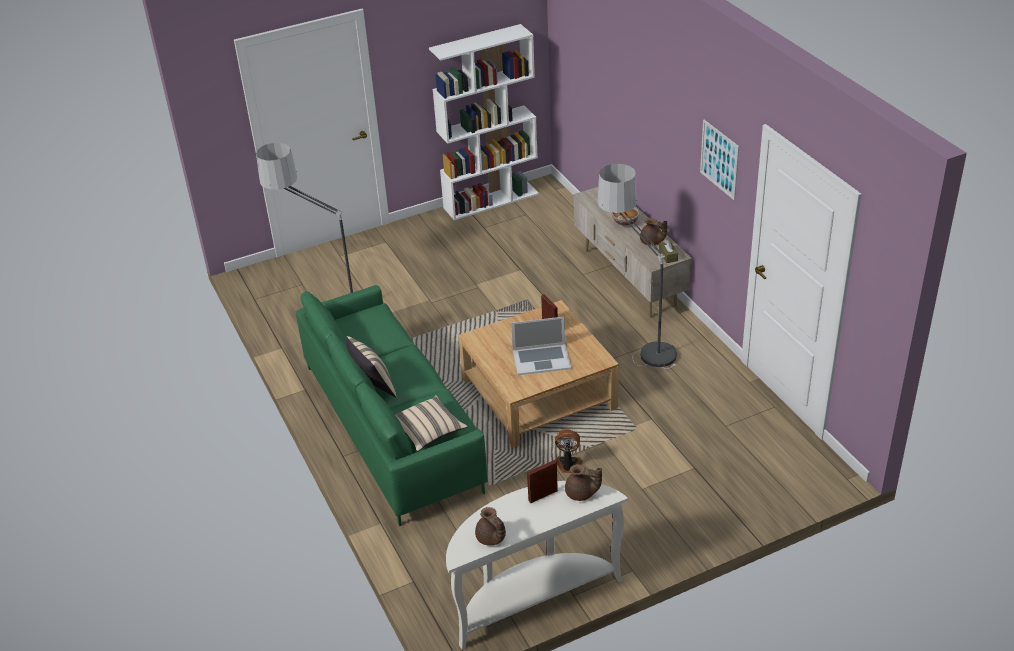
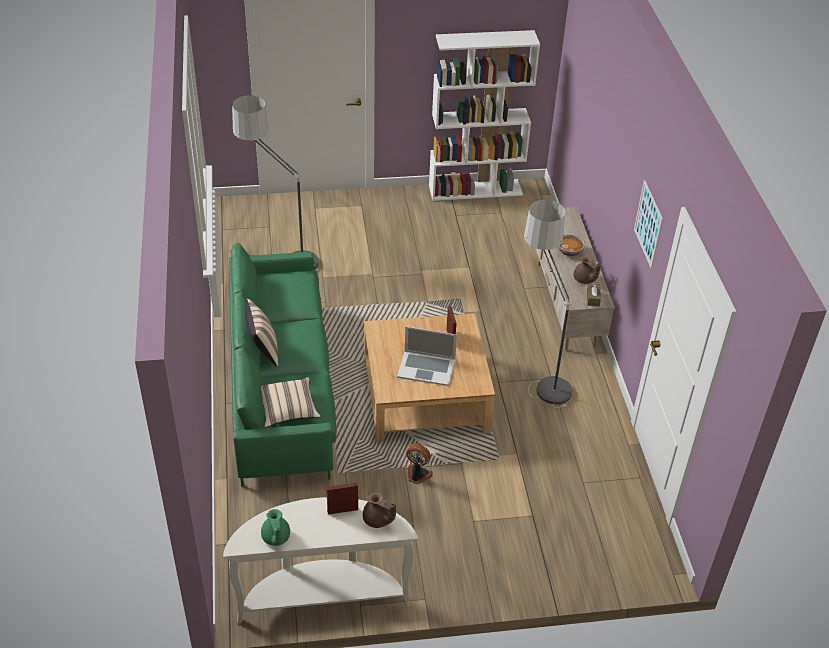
camera: 15 degrees right, 5 degrees up
brown teapot [475,507,506,546] -> green teapot [261,509,290,546]

